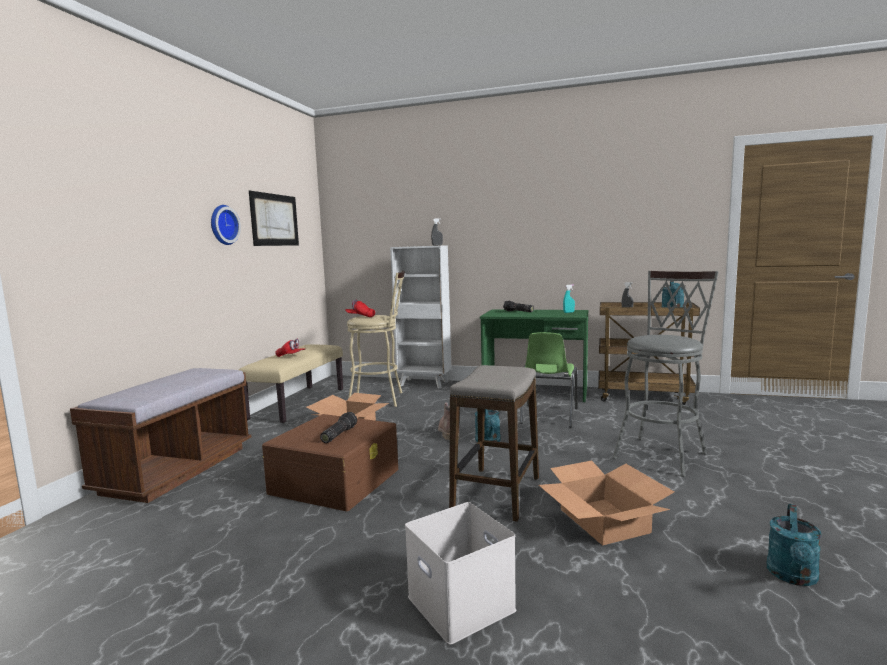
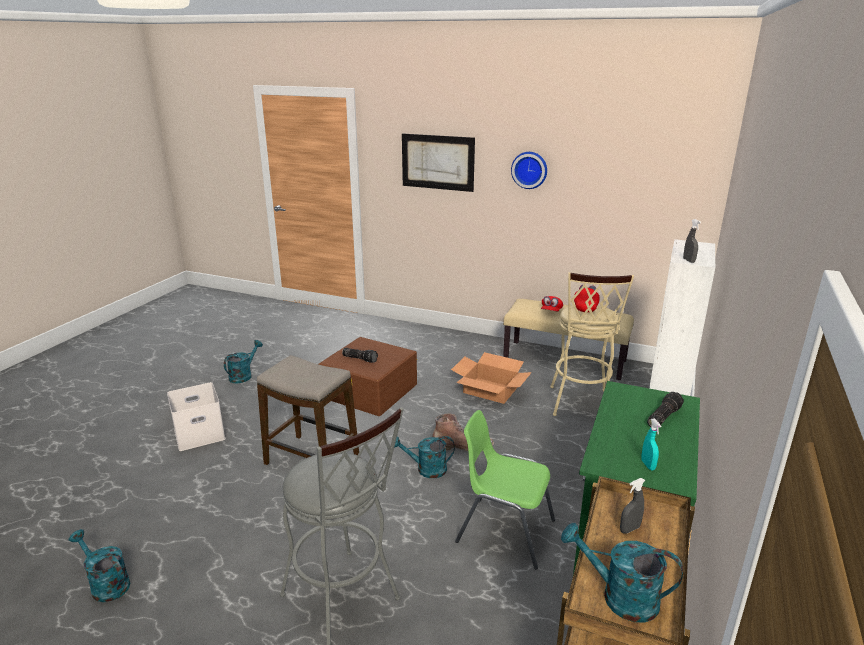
camera: 95 degrees right, 15 degrees up
brown bench [70,368,251,503] -> none
picture [249,191,299,246] -> picture moved to [402,133,475,192]
cardboard box [539,461,674,546] -> none
none -> turquoise watering can [224,340,263,383]

